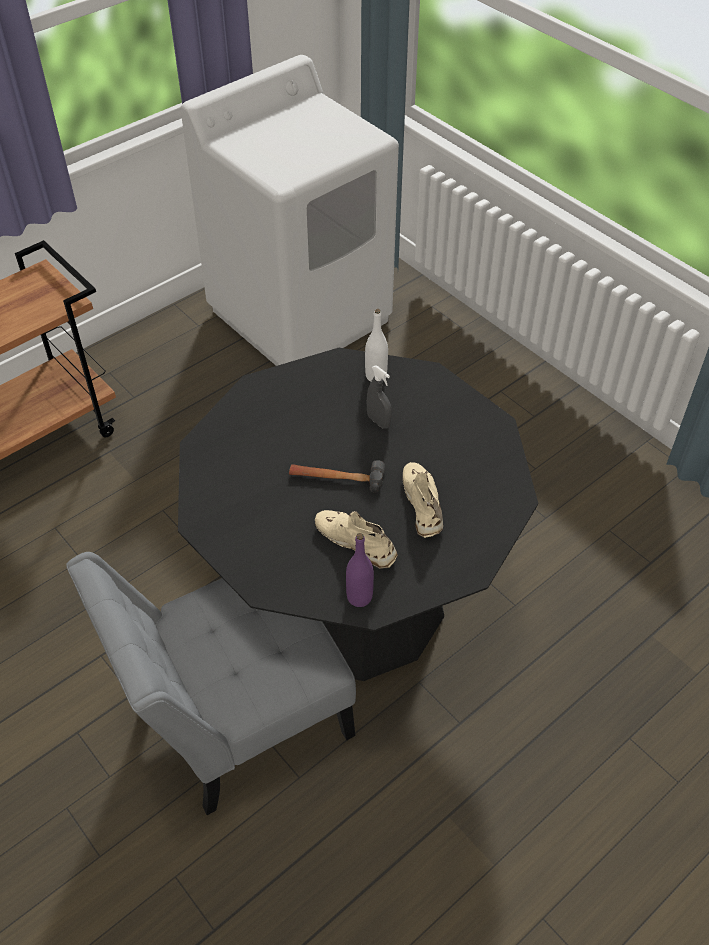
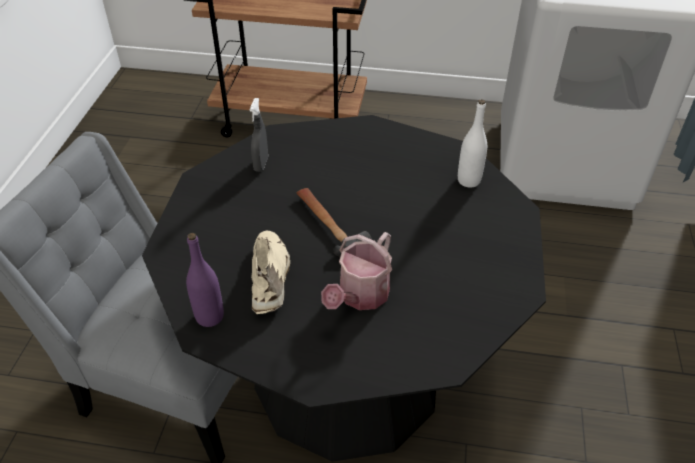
camera: 50 degrees right, 5 degrees down
grey spray bottle [367,366,392,429] -> grey spray bottle moved to [250,98,268,172]
beige shoe [402,462,443,538] -> watering can [321,232,392,310]

